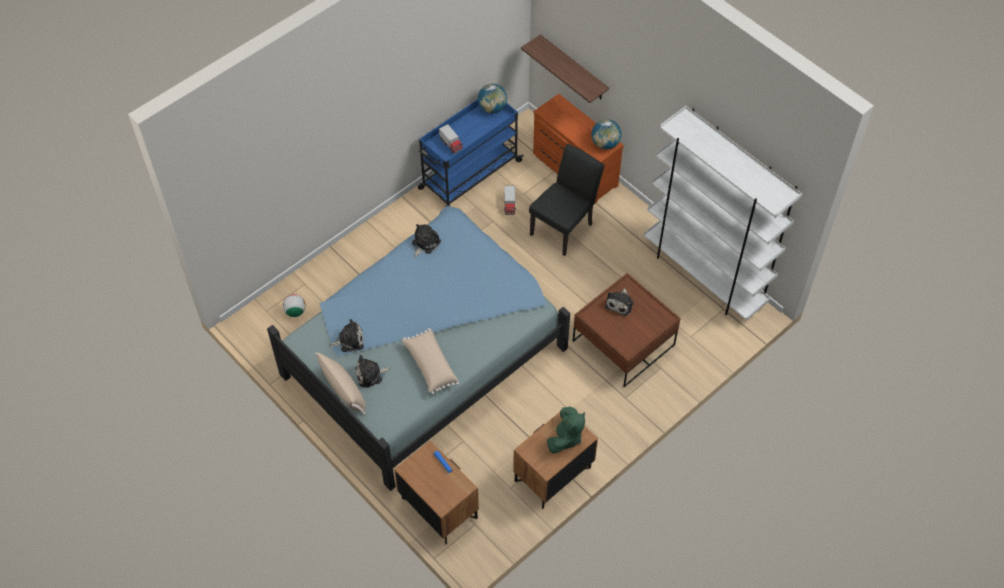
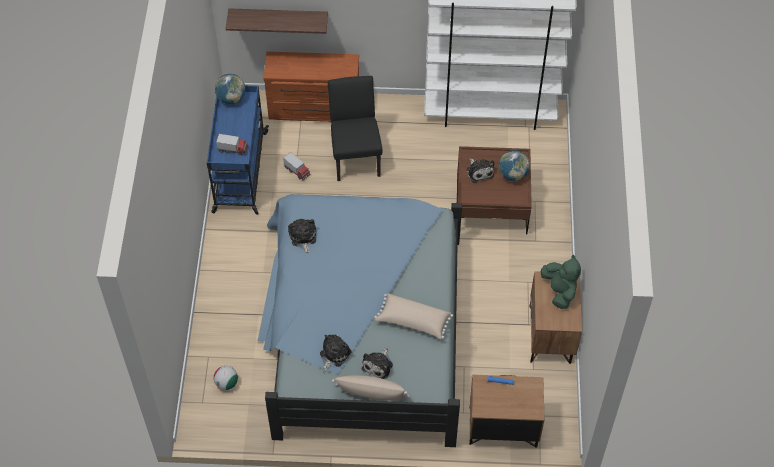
camera: 45 degrees left, 0 degrees up
globe [591,119,622,149] -> globe moved to [499,150,530,181]

